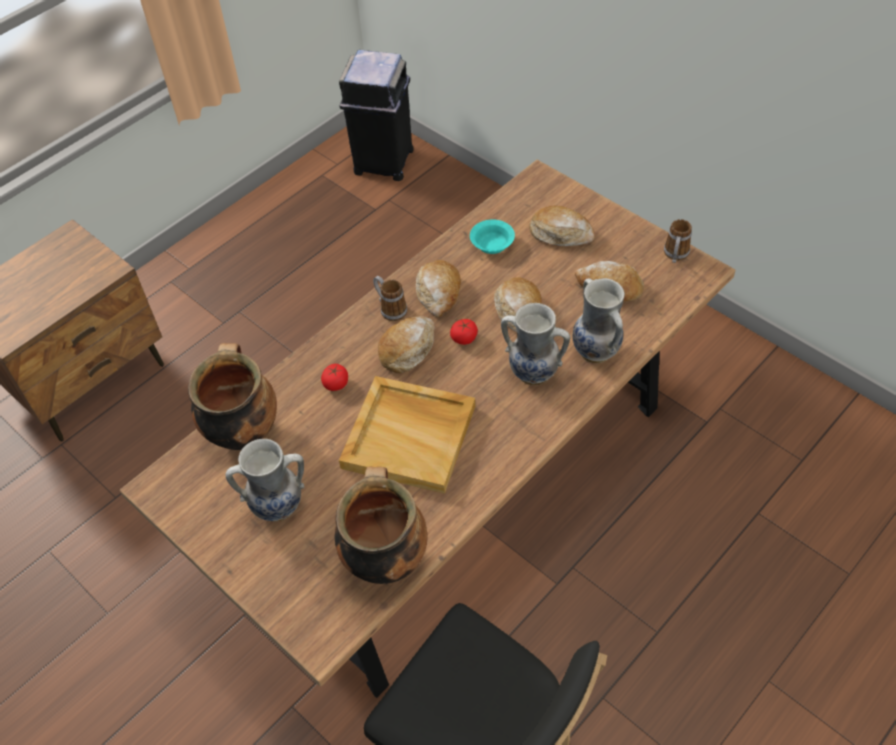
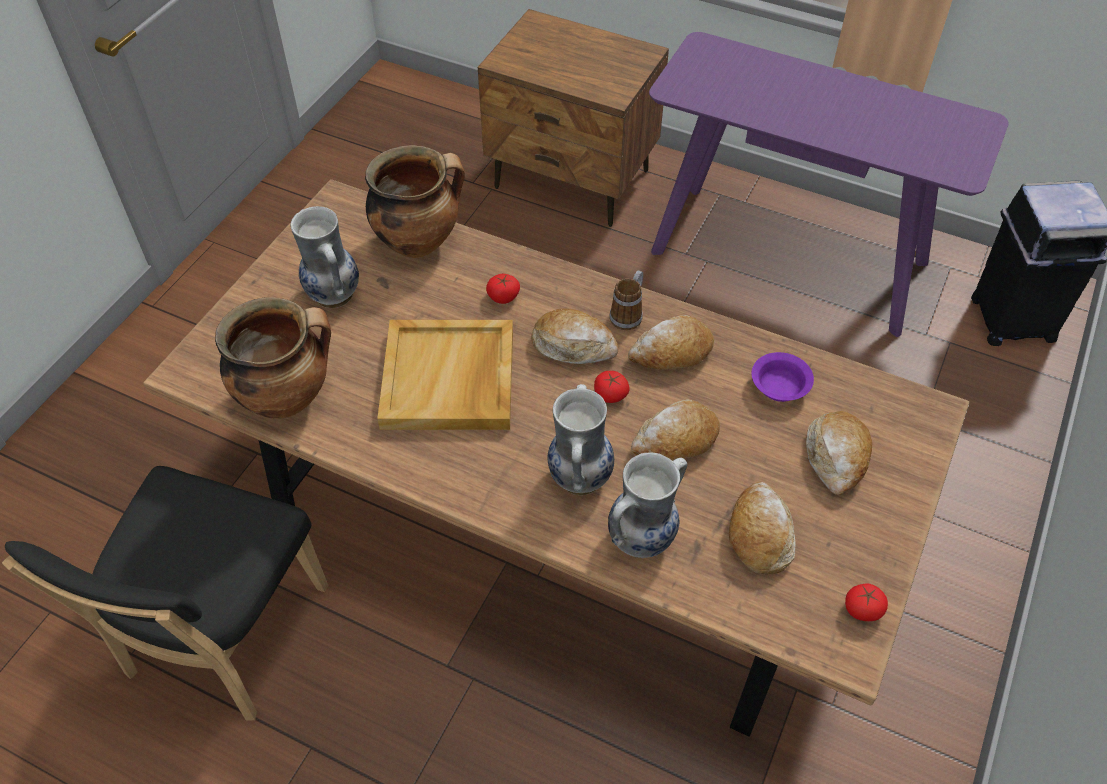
camera: 70 degrees right, 0 degrees up
turquoise bowl [470,219,515,254] -> purple bowl [752,352,814,402]
mug [664,219,692,263] -> tomato [845,583,888,621]
none -> purple console table [649,32,1009,337]

